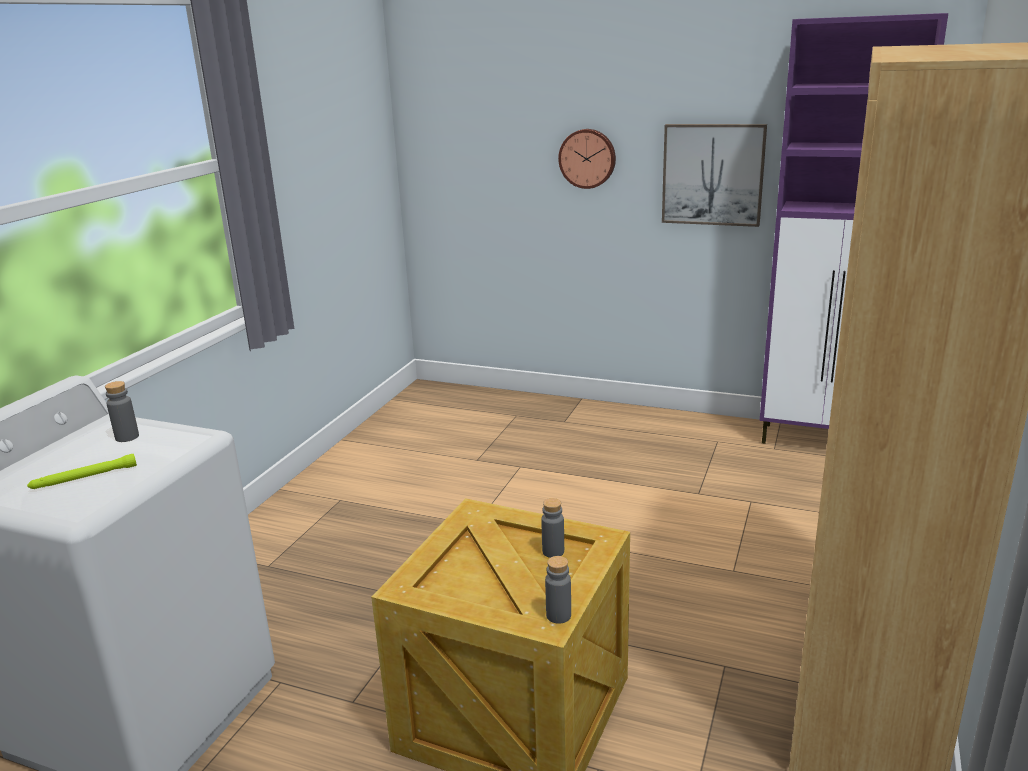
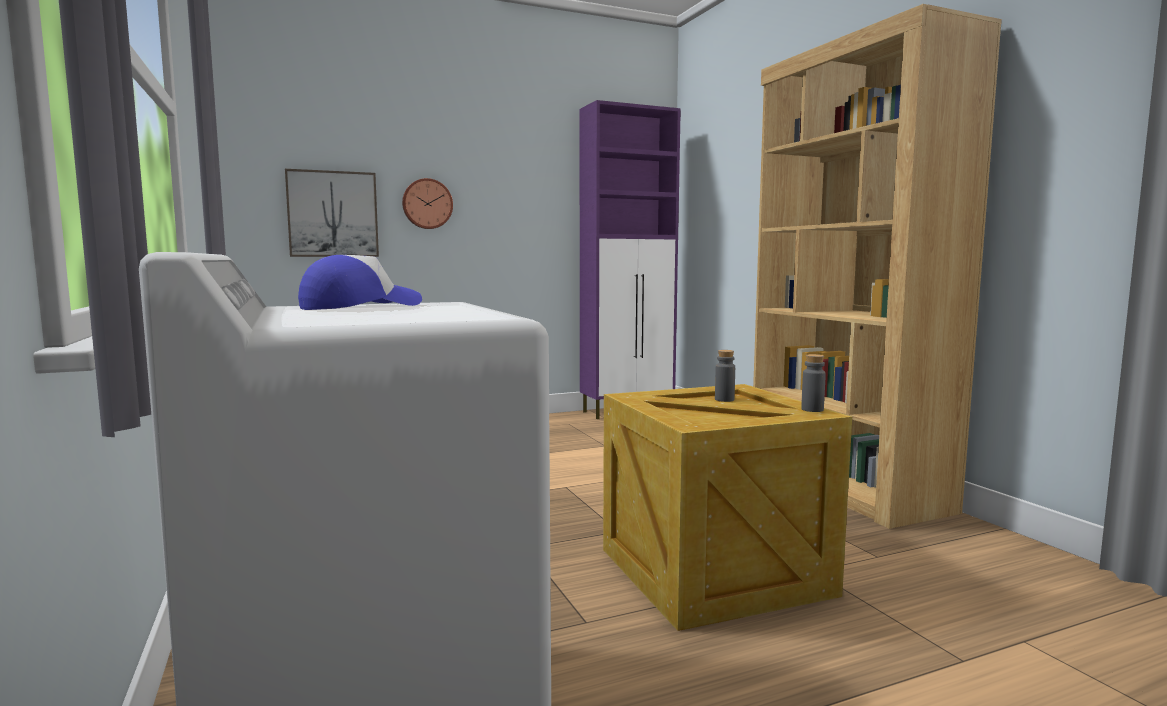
camera: 45 degrees left, 15 degrees down
green flashlight [27,454,137,489] -> none
grey bottle [105,381,139,442] -> cap [298,255,422,310]
picture [662,124,767,227] -> picture moved to [285,169,379,257]

